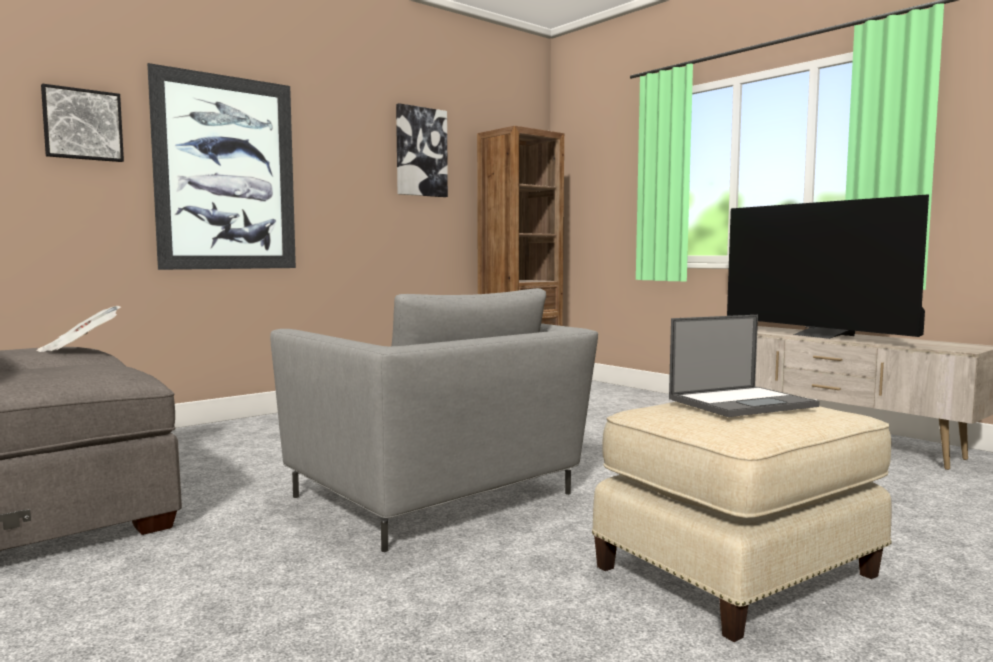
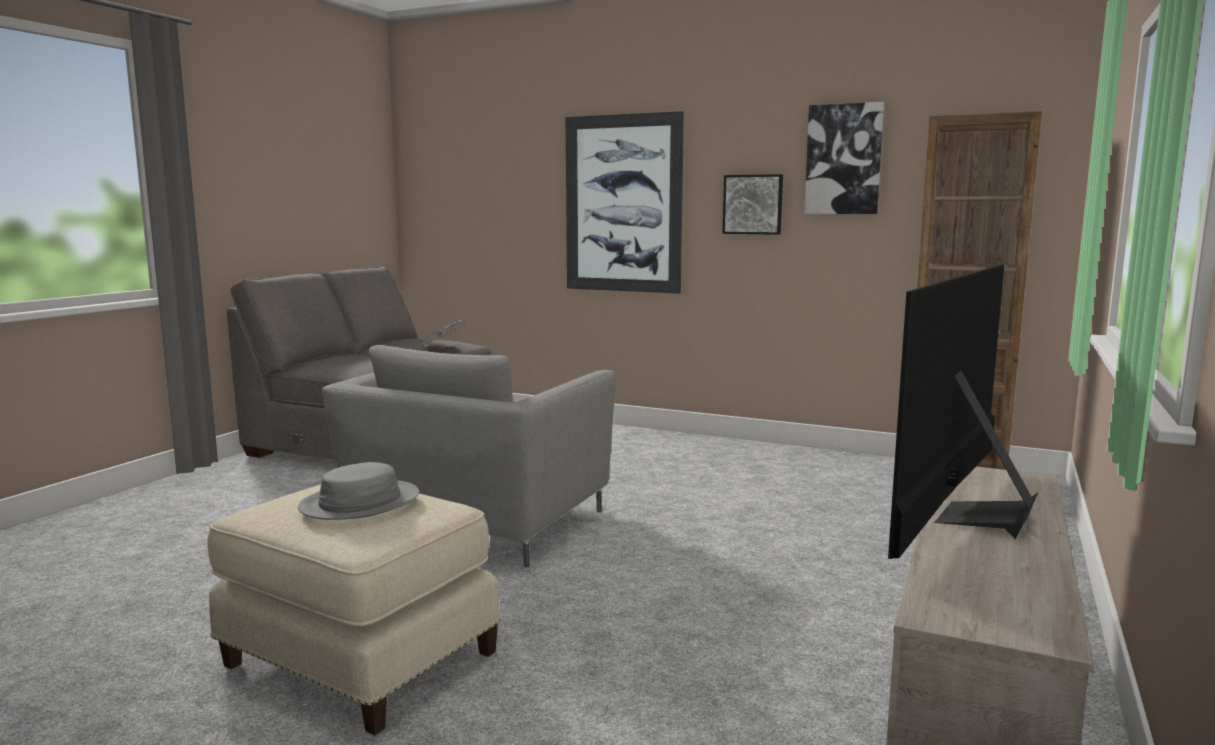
camera: 65 degrees right, 5 degrees up
picture [41,84,124,162] -> picture moved to [722,174,783,235]
laptop [669,315,819,417] -> grey hat [298,462,419,520]

